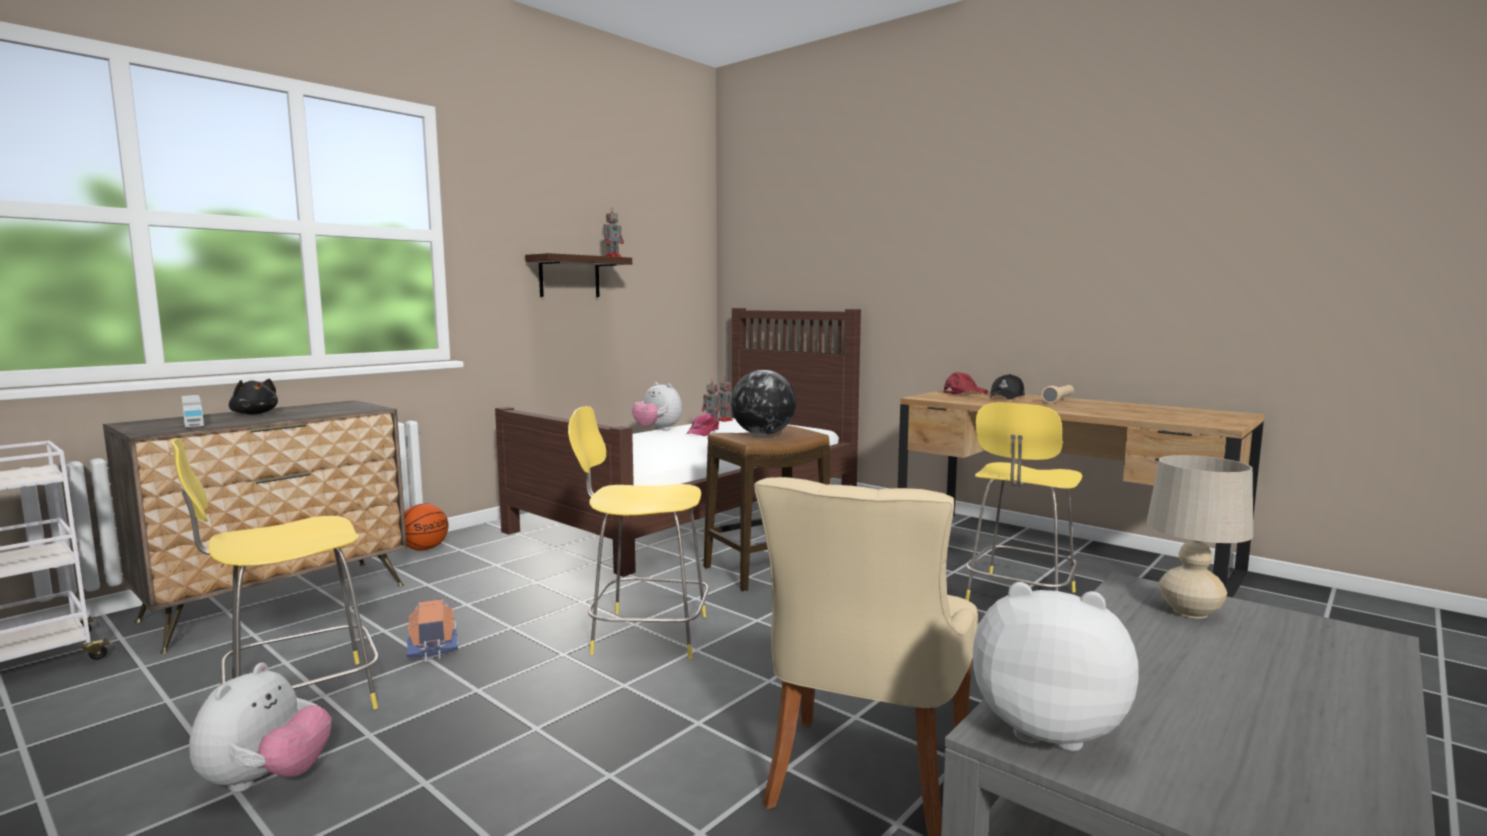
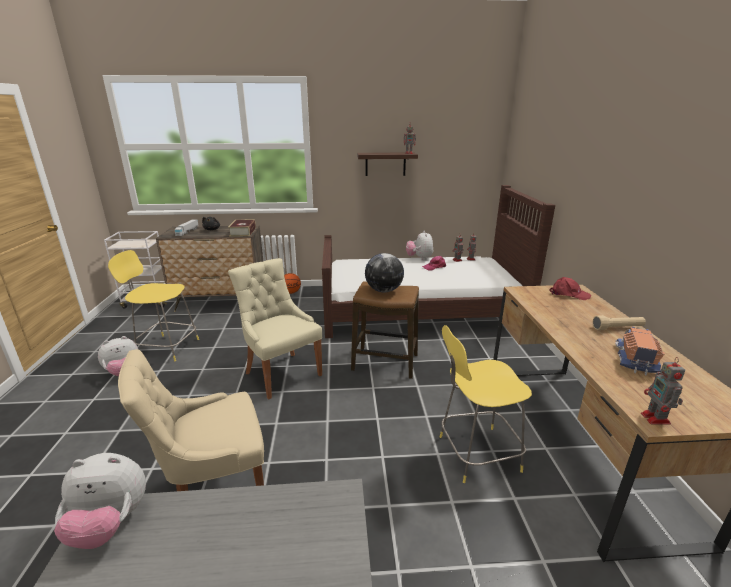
camera: 45 degrees right, 15 degrees up
toy truck [407,598,458,662] -> toy truck moved to [615,327,665,375]
yellow stool [568,406,709,659] -> beige chair [228,258,322,399]
plush toy [973,582,1139,751] -> plush toy turned 105 degrees clockwise [54,453,146,549]
black cap [990,374,1025,400] -> none
beige table lamp [1147,455,1253,619] -> none
none -> book [228,219,256,237]
none -> toy robot [641,357,685,425]

